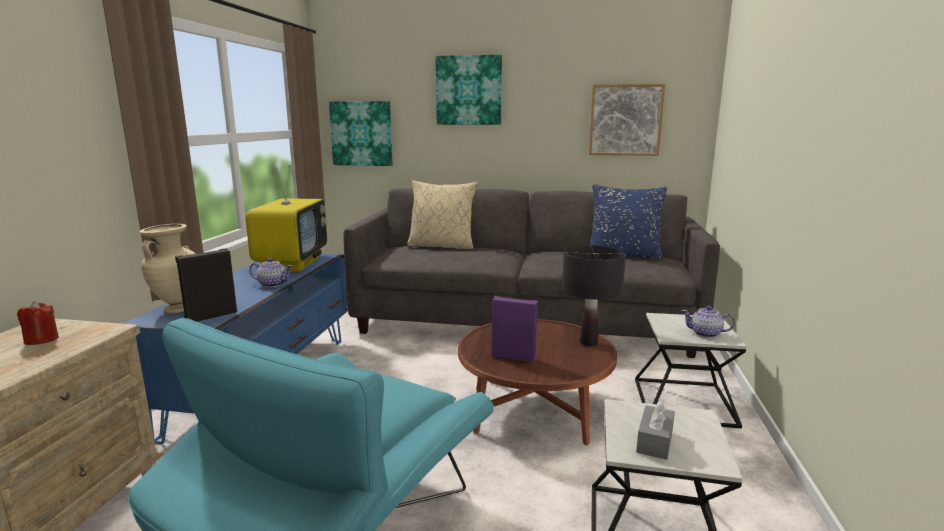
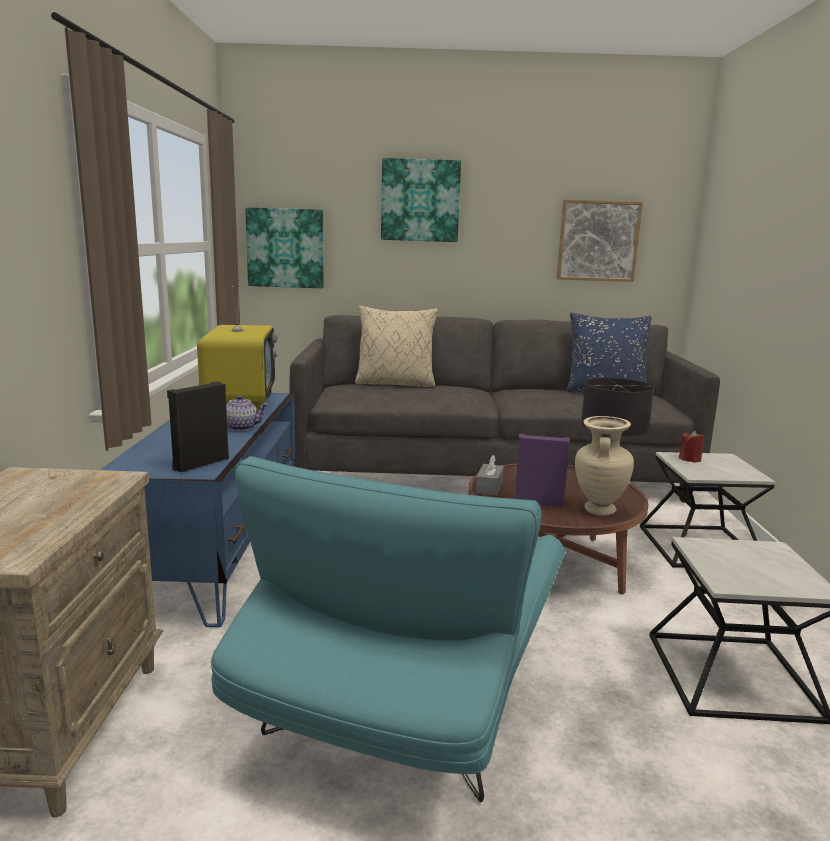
camera: 10 degrees left, 0 degrees up
red candle [17,301,59,345] -> red candle moved to [679,431,705,463]
beige vase [139,224,196,314] -> beige vase moved to [575,416,634,516]
grey tissue box [636,399,675,460] -> grey tissue box moved to [476,455,504,495]
teapot [681,306,735,338] -> none

